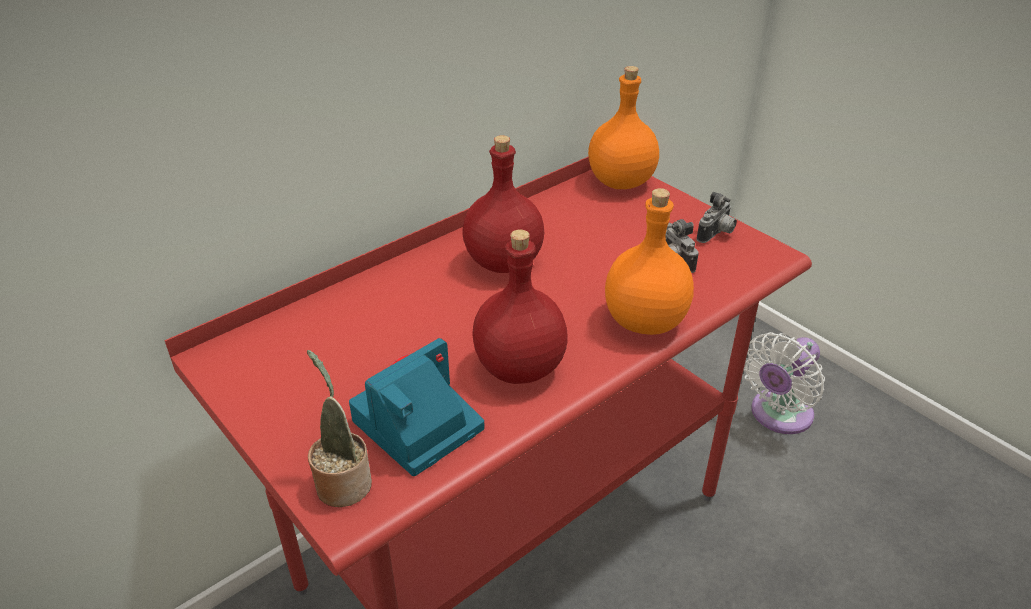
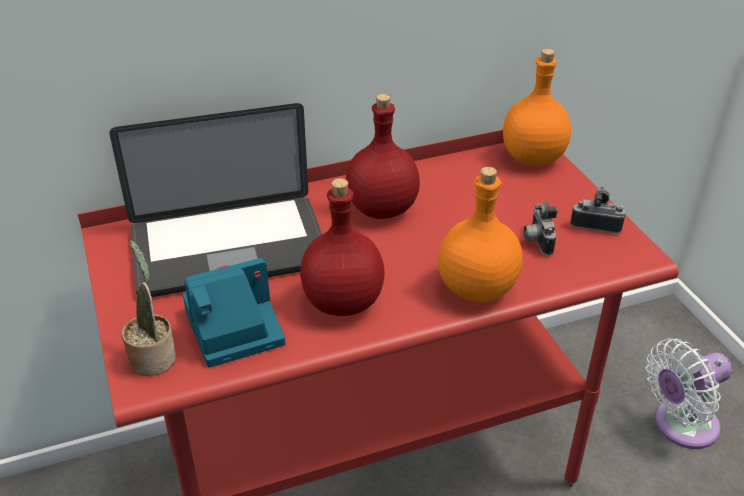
camera: 20 degrees right, 0 degrees up
camera [697,192,737,243] -> camera turned 135 degrees counterclockwise [570,186,626,233]
none -> laptop [109,103,322,297]

